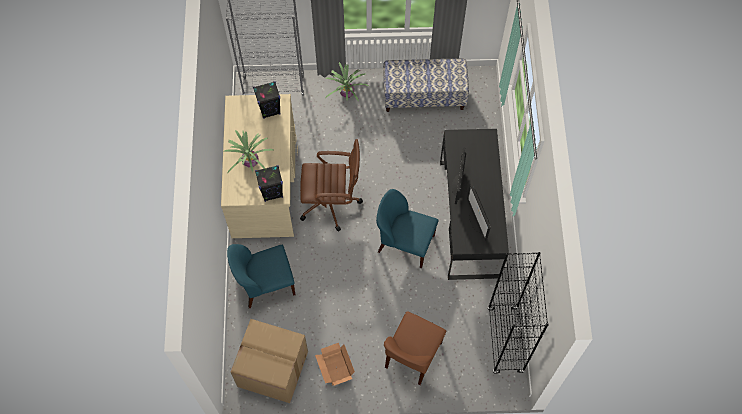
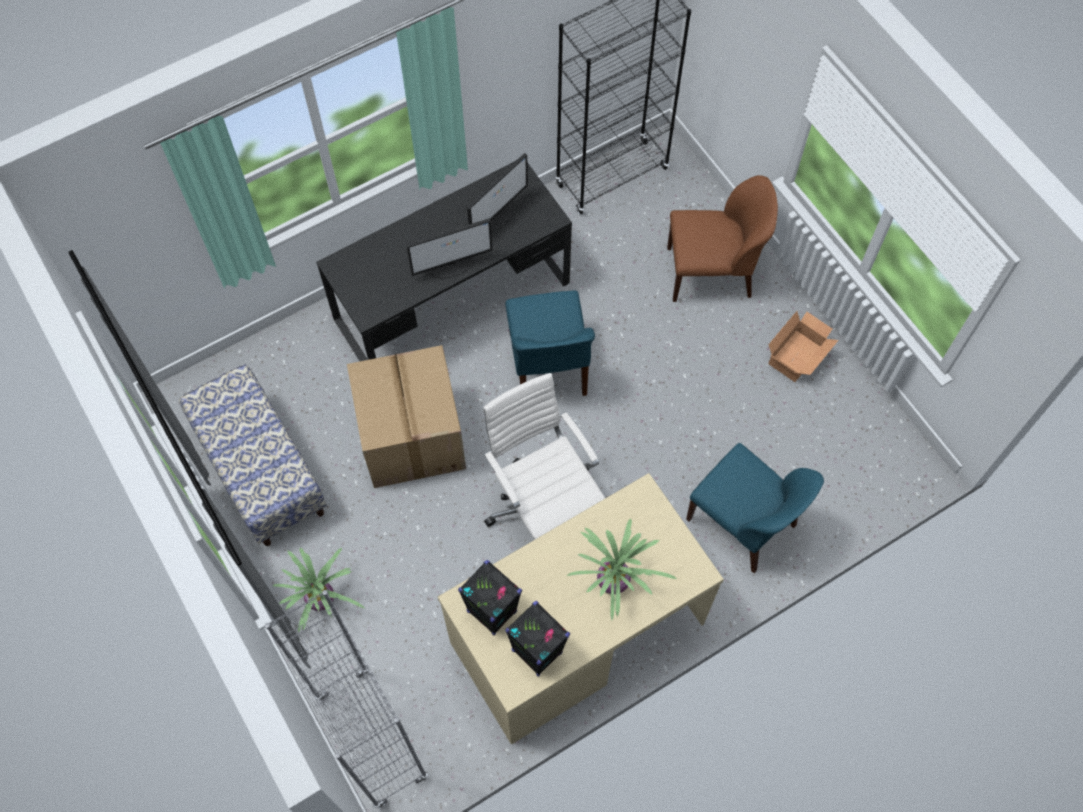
camera: 120 degrees left, 0 degrees up
cardboard box [231,319,308,403] -> cardboard box moved to [347,345,466,488]
black speaker [255,165,283,202] -> black speaker moved to [505,601,570,677]
brown office chair [300,139,363,231] -> white office chair [483,373,605,540]

